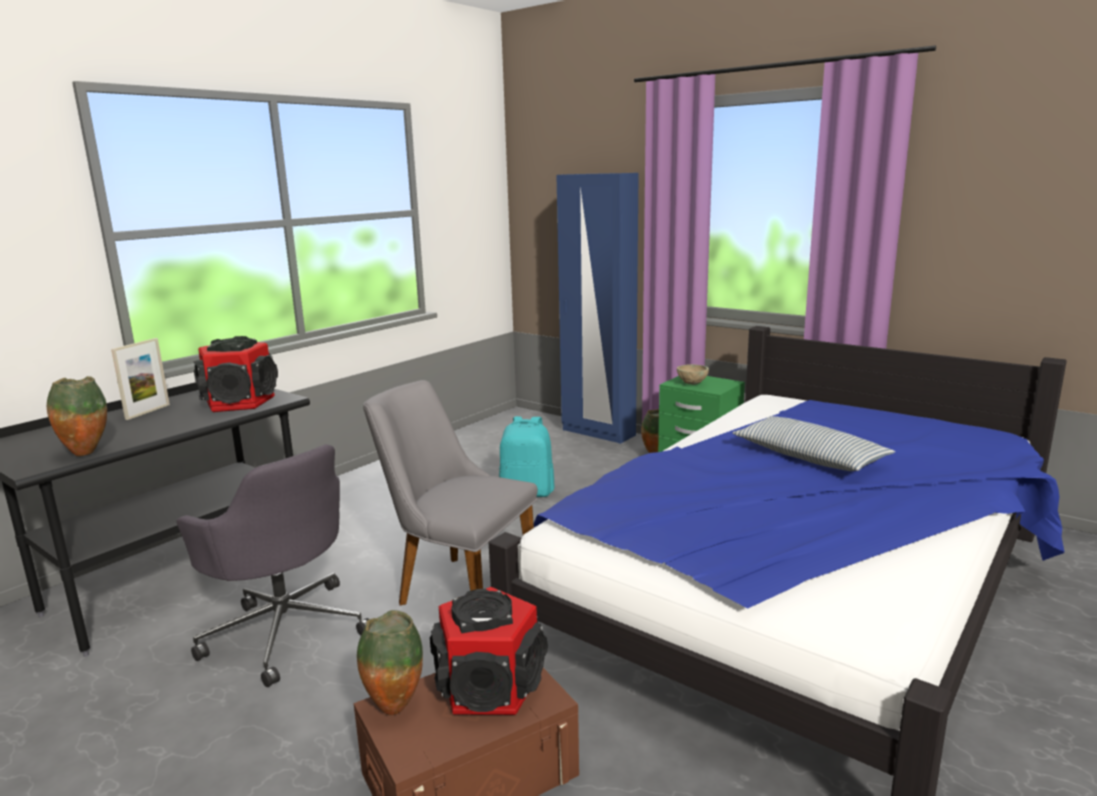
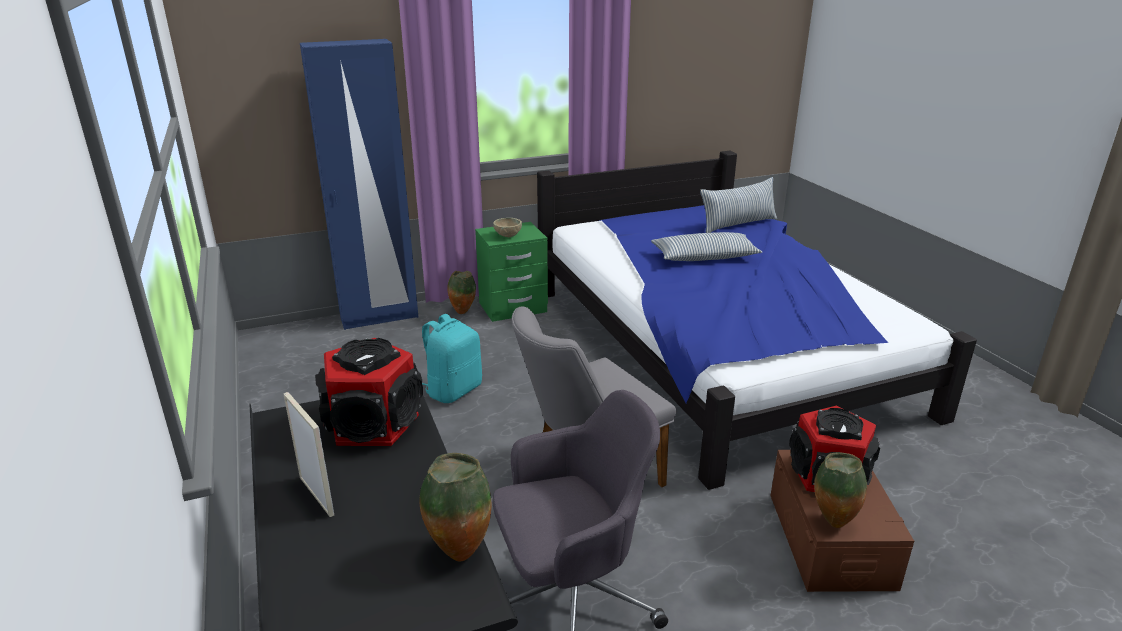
camera: 60 degrees left, 10 degrees up
none -> pillow [700,177,777,233]

